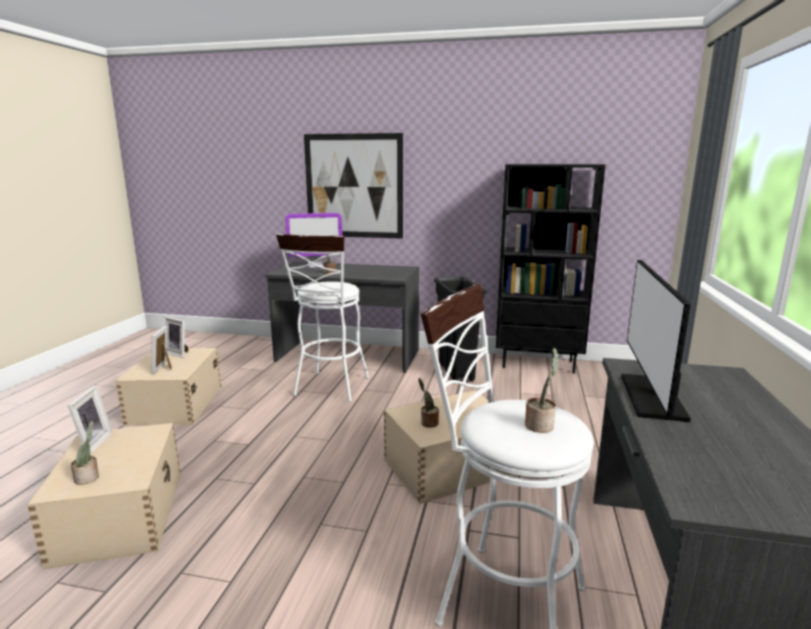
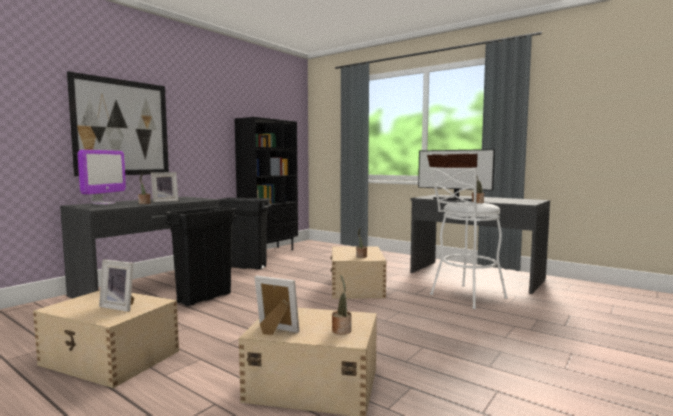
camera: 65 degrees left, 10 degrees down
picture frame [163,316,189,358] -> picture frame moved to [151,172,178,202]
white stool [276,234,370,402] -> black trash can [165,207,236,306]

